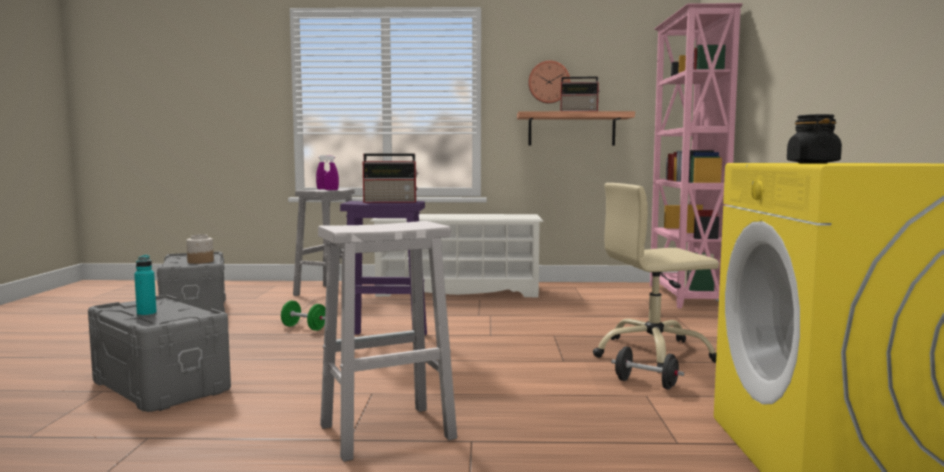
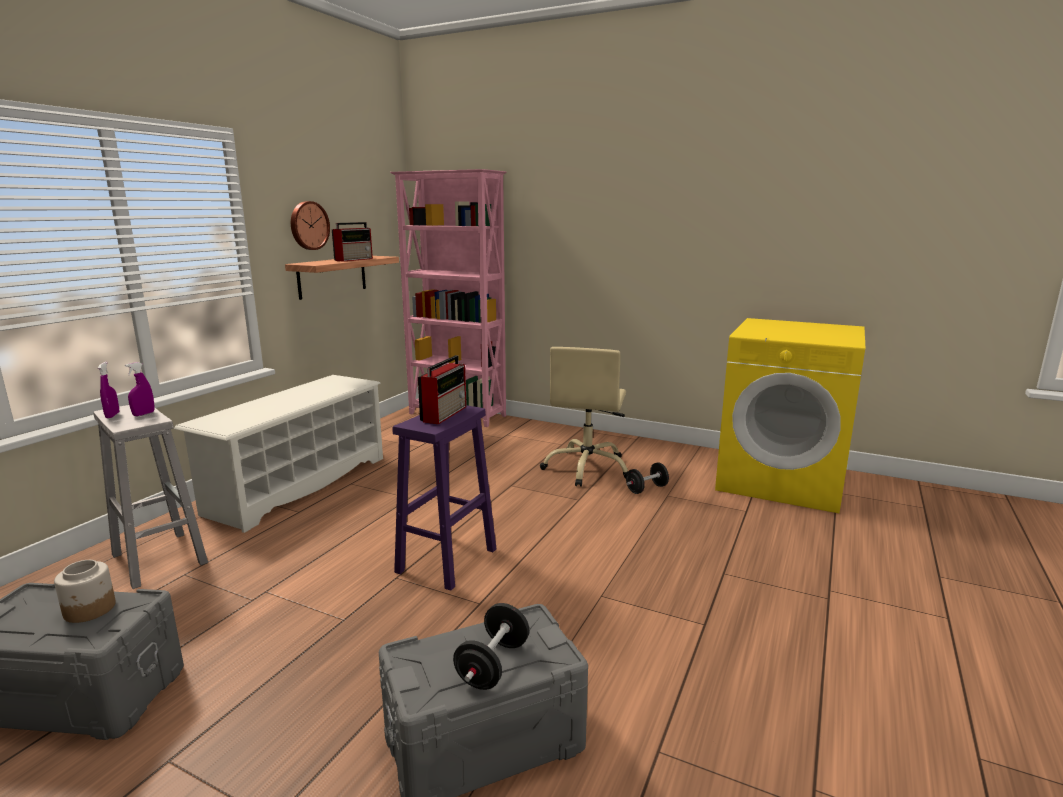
camera: 65 degrees left, 10 degrees up
turquoise bottle [134,255,157,317] -> black dumbbell [453,603,529,690]
green dumbbell [281,300,325,331] -> none
white stool [318,221,457,462] -> none
black jar [787,114,842,164] -> none

